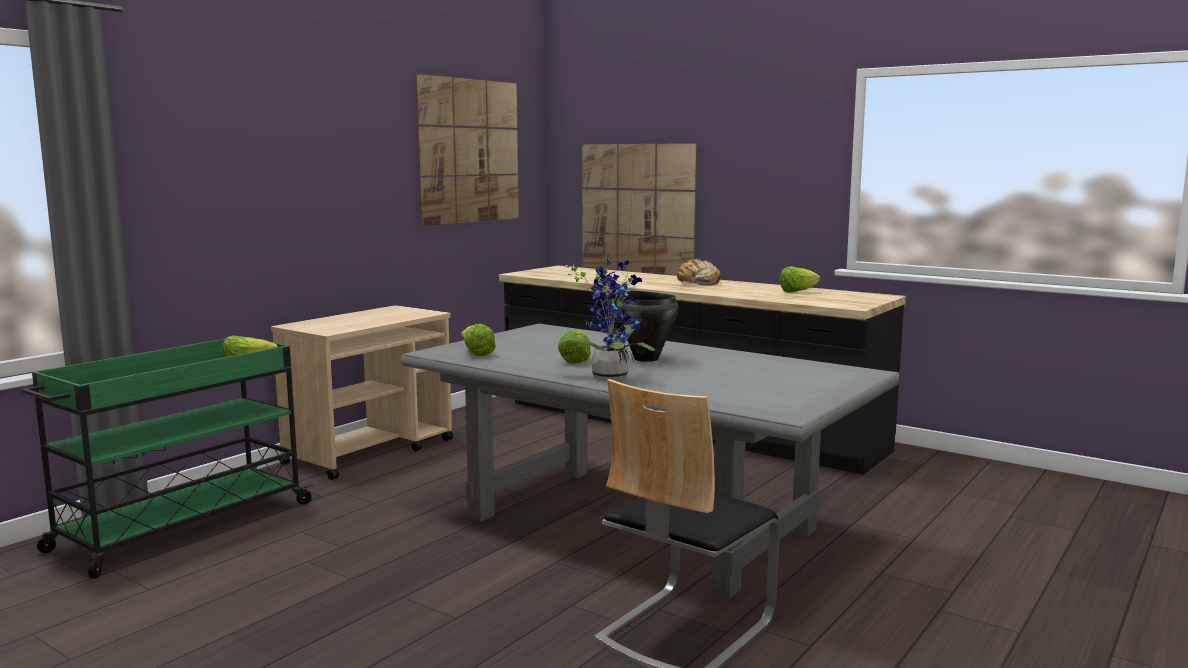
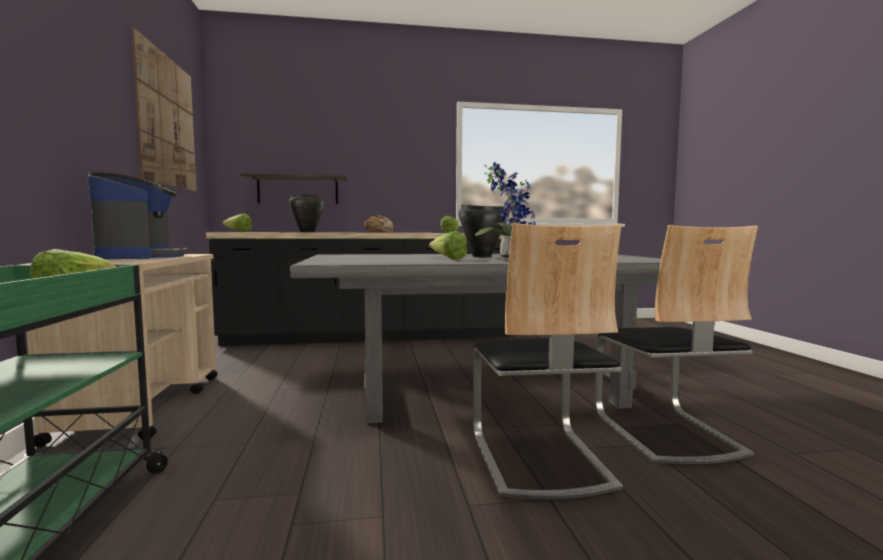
camera: 45 degrees left, 5 degrees down
lettuce [461,324,496,356] -> lettuce moved to [223,214,252,232]
picture [582,143,697,276] -> shelf [240,173,348,204]
none -> coffee machine [87,172,188,259]
none -> black cooking pot [289,194,324,232]
none -> chair [473,223,623,500]

